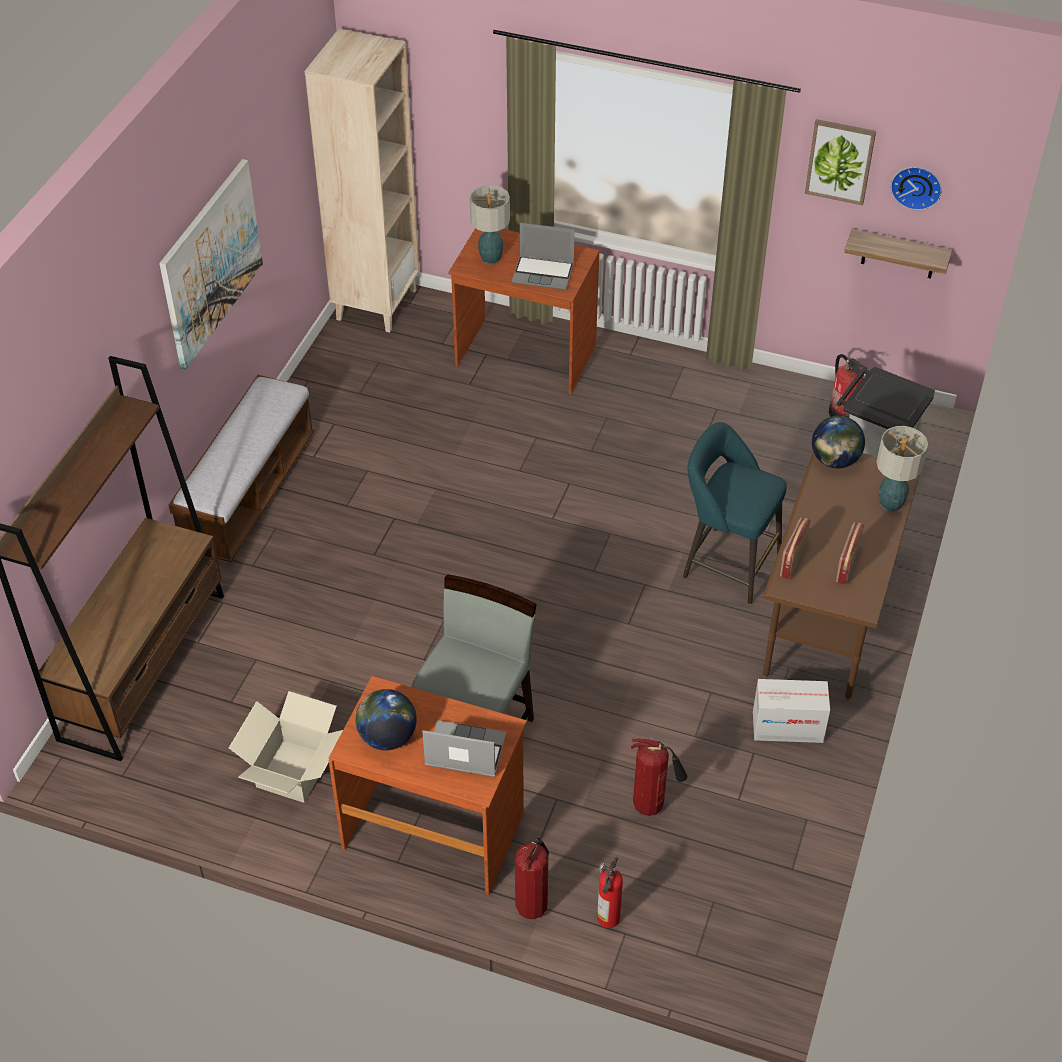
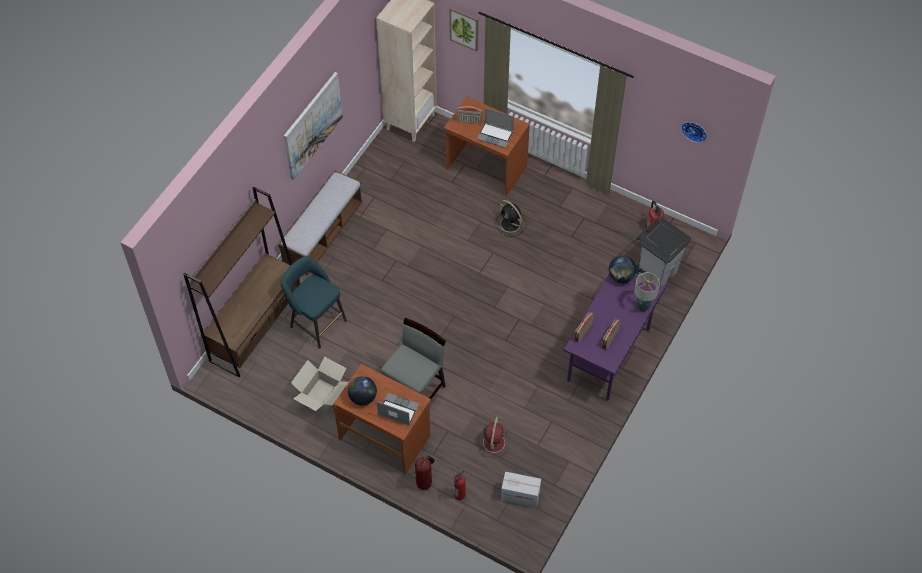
camera: 10 degrees right, 10 degrees up
table lamp [470,185,510,264] -> radio [456,106,483,124]
fire extinguisher [631,737,687,816] -> red fan [478,417,510,457]
turquoise stool [683,422,787,604] -> turquoise stool moved to [281,256,347,349]
cardboard box [753,679,830,743] -> cardboard box moved to [501,472,541,508]
brown desk [763,452,920,701] -> purple desk [563,274,666,401]
picture [805,119,876,205] -> picture moved to [449,7,479,51]
shelf [844,229,953,279] -> none
none -> black fan [496,200,527,237]

